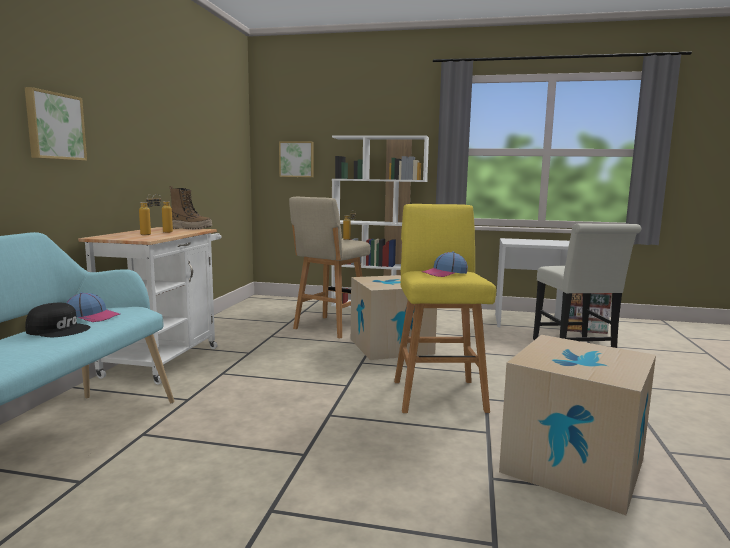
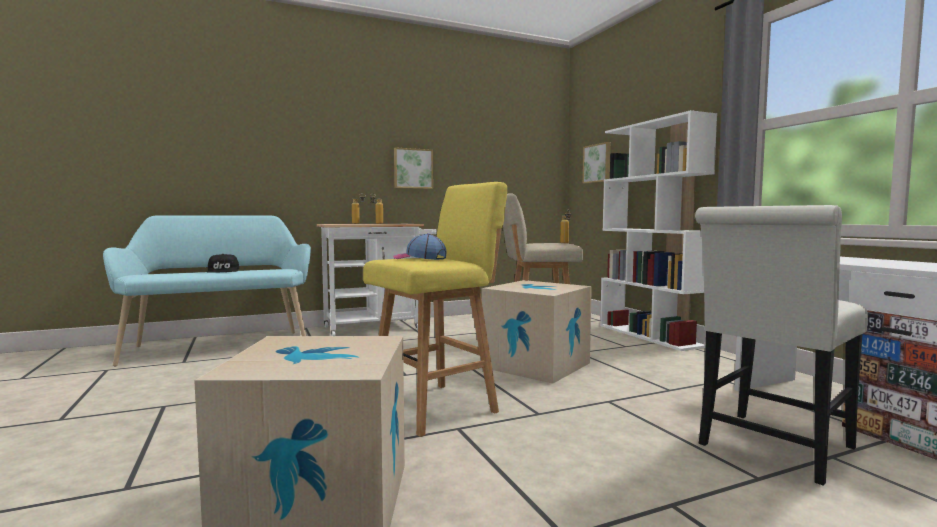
camera: 55 degrees right, 5 degrees down
picture [25,87,87,161] -> picture moved to [394,147,433,189]
cap [66,292,120,322] -> none
boot [170,186,212,229] -> none

